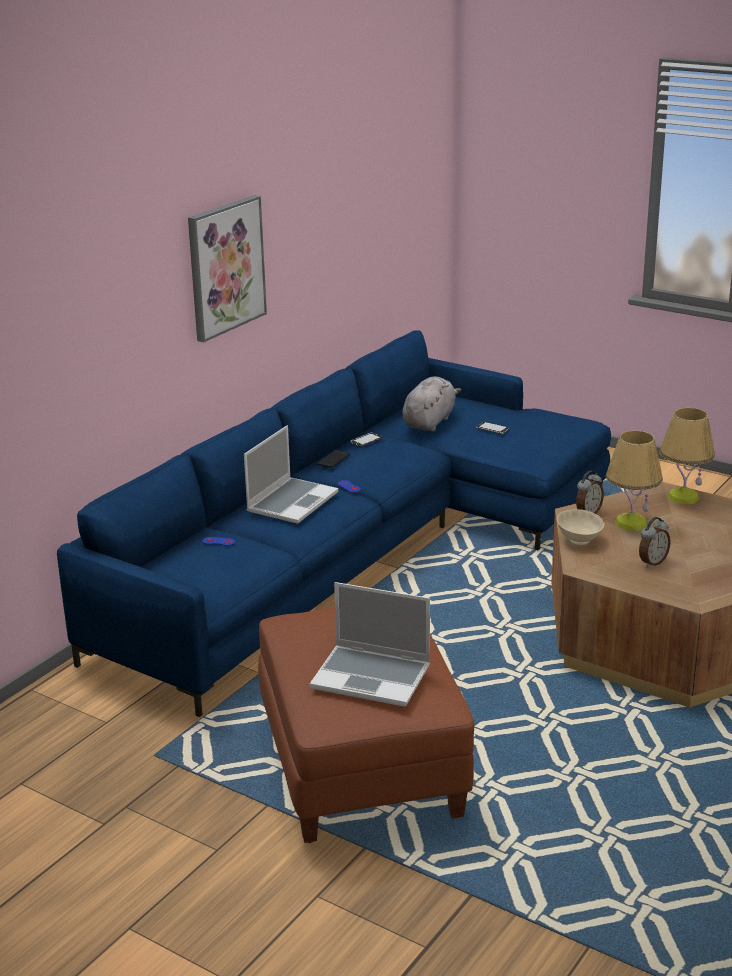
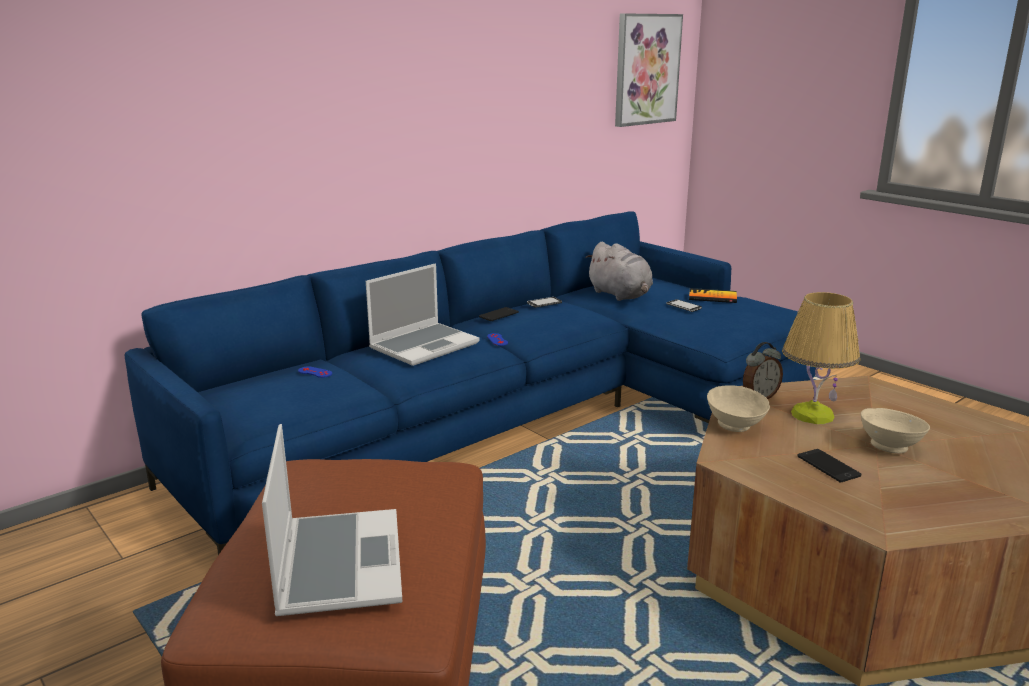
camera: 15 degrees right, 5 degrees down
picture [188,195,267,342] -> picture moved to [615,14,683,127]
laptop [310,582,430,706] -> laptop turned 135 degrees counterclockwise [262,424,402,616]
grey plush toy [402,376,462,432] -> grey plush toy turned 105 degrees clockwise [586,241,653,301]
alarm clock [639,517,671,567] -> phone [797,449,861,482]
table lamp [660,408,715,504] -> none
none -> book [689,288,737,303]
none -> beige bowl [861,408,930,453]

